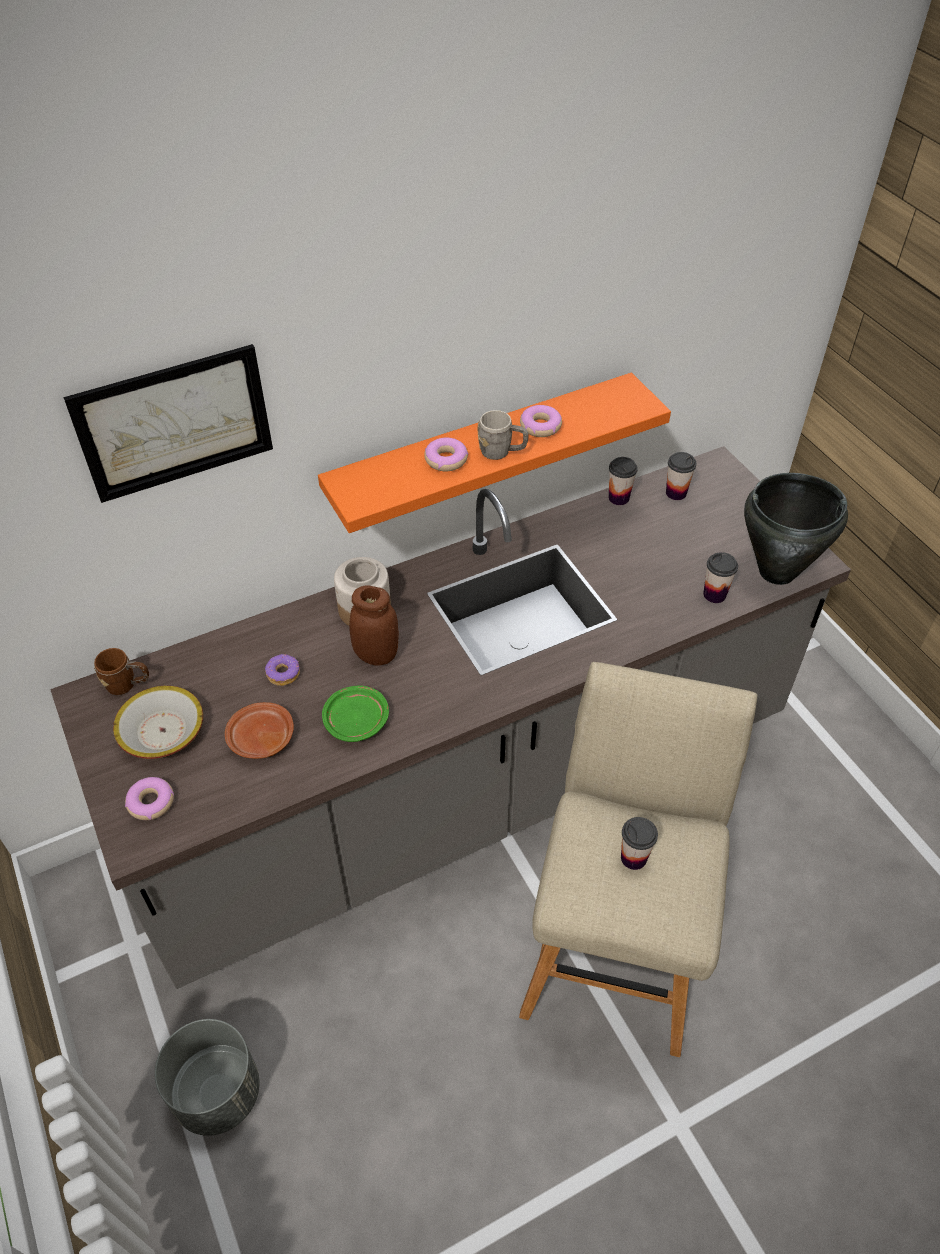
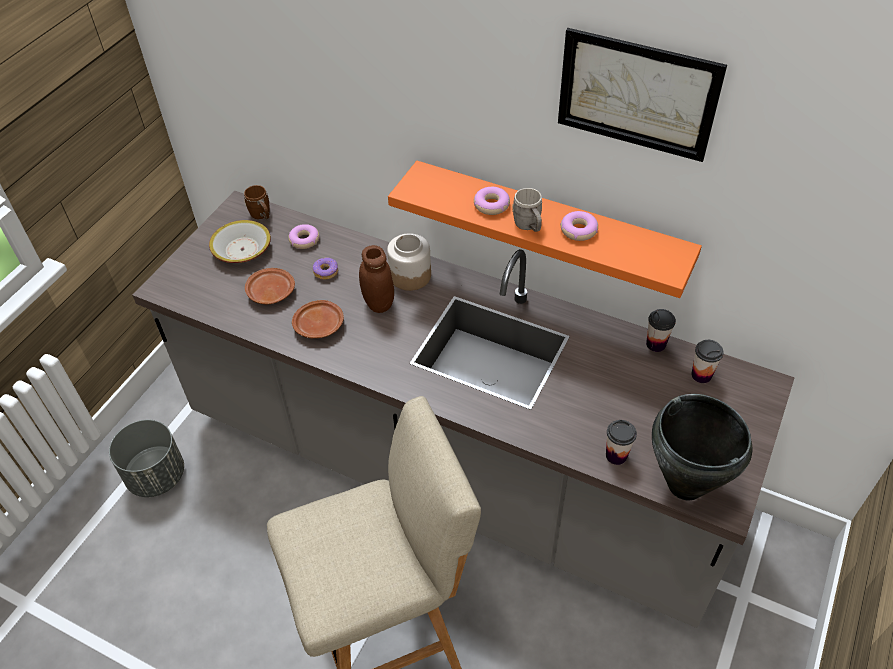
camera: 55 degrees right, 0 degrees up
picture [63,344,273,503] -> picture moved to [558,28,727,162]
donut [125,777,174,820] -> donut moved to [288,224,319,249]
green plate [322,686,389,742] -> brown plate [292,300,344,338]
cup [621,817,658,870] -> none

